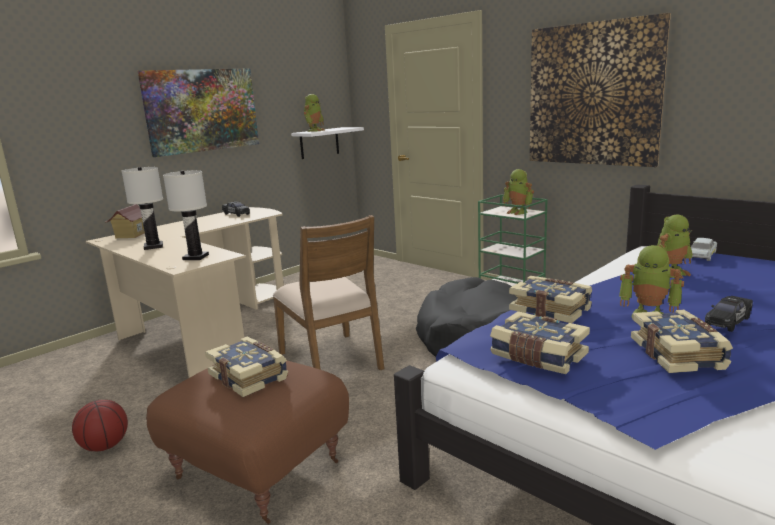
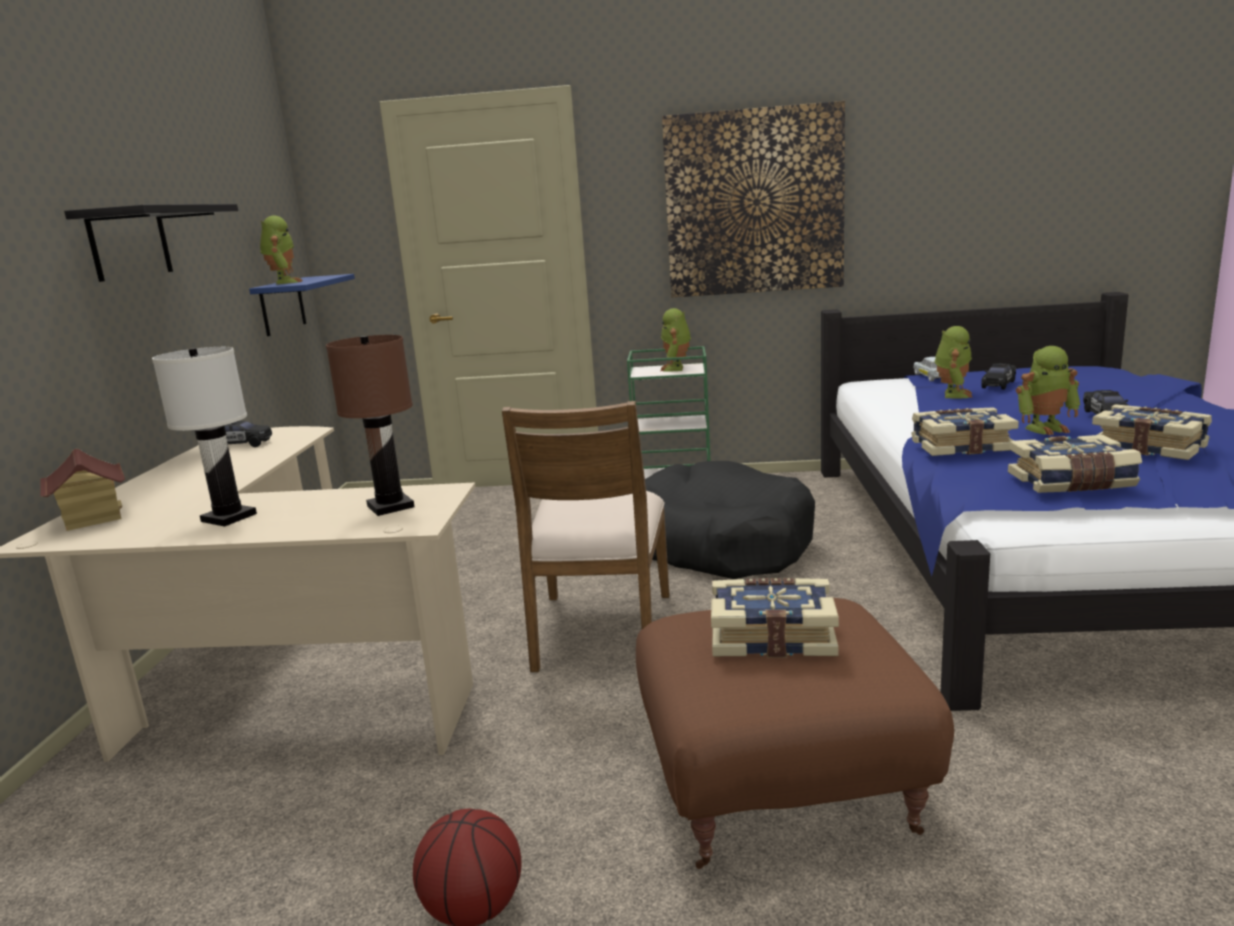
camera: 40 degrees left, 0 degrees up
picture [138,68,259,157] -> black shelf [64,204,238,282]
white table lamp [163,170,209,260] -> brown table lamp [326,335,415,516]
brown chair [273,215,384,370] -> brown chair turned 75 degrees clockwise [502,401,669,672]
white shelf [291,127,364,159] -> blue shelf [249,274,355,336]
toy robot [503,169,534,215] -> toy robot turned 90 degrees clockwise [660,308,691,372]
none -> black toy car [981,363,1016,390]

